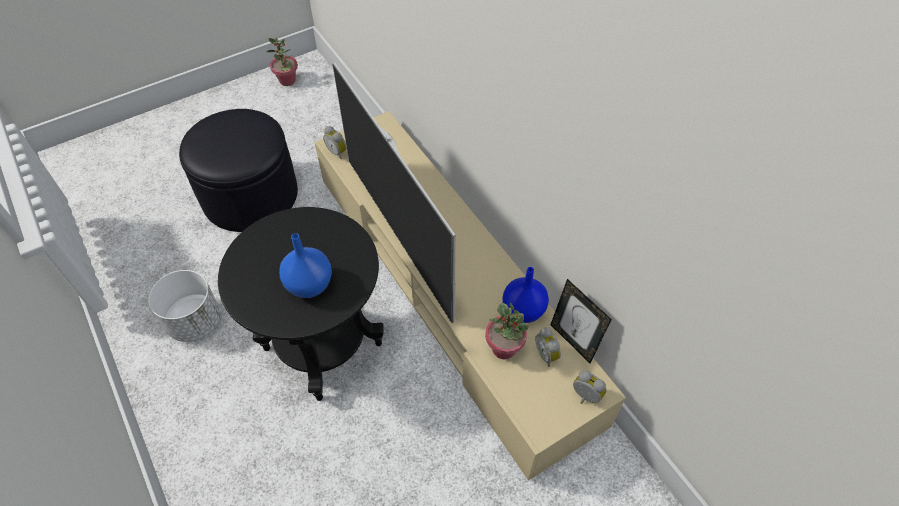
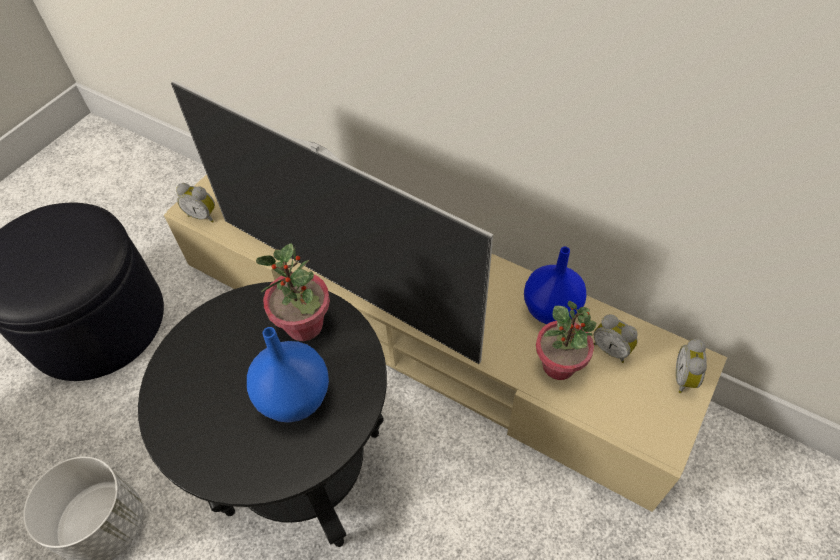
camera: 25 degrees left, 0 degrees up
potted plant [266,37,298,86] -> potted plant moved to [256,243,330,341]
picture frame [550,279,612,364] -> none
alarm clock [573,370,606,404] -> alarm clock turned 90 degrees counterclockwise [676,339,707,393]

